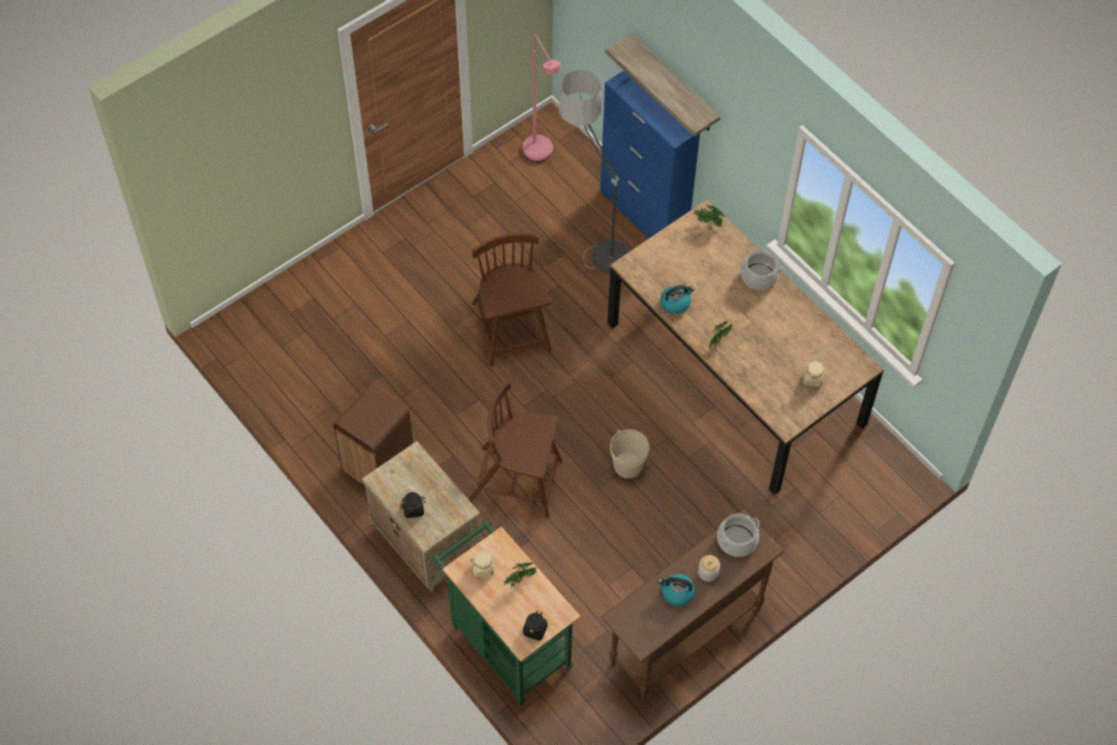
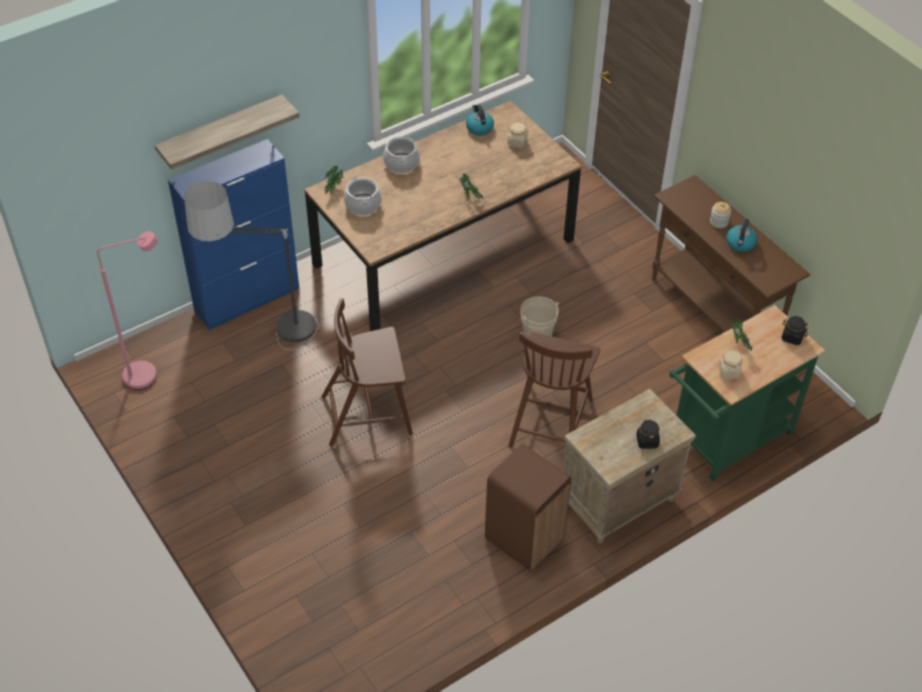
camera: 85 degrees left, 10 degrees down
kettle [660,285,695,314] -> kettle moved to [466,105,494,136]
cooking pot [717,513,760,557] -> cooking pot moved to [344,177,382,215]

